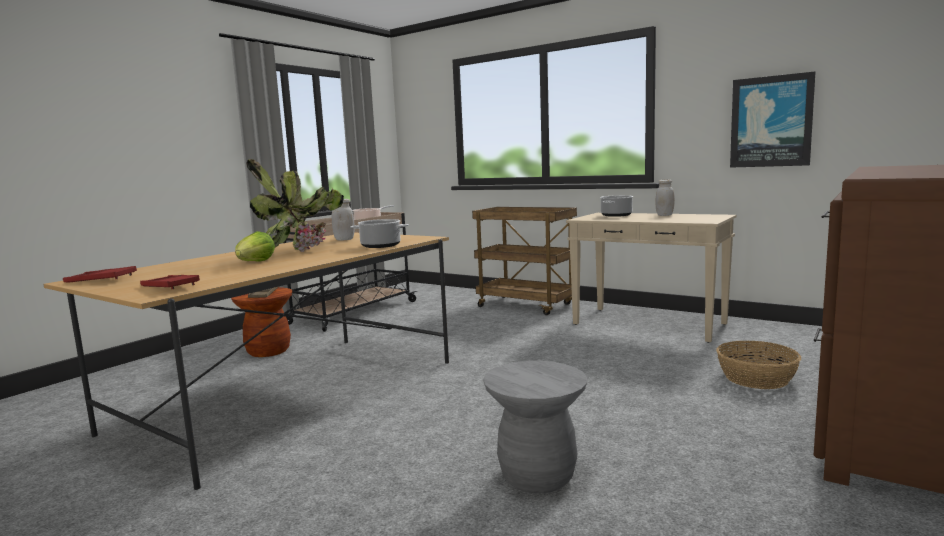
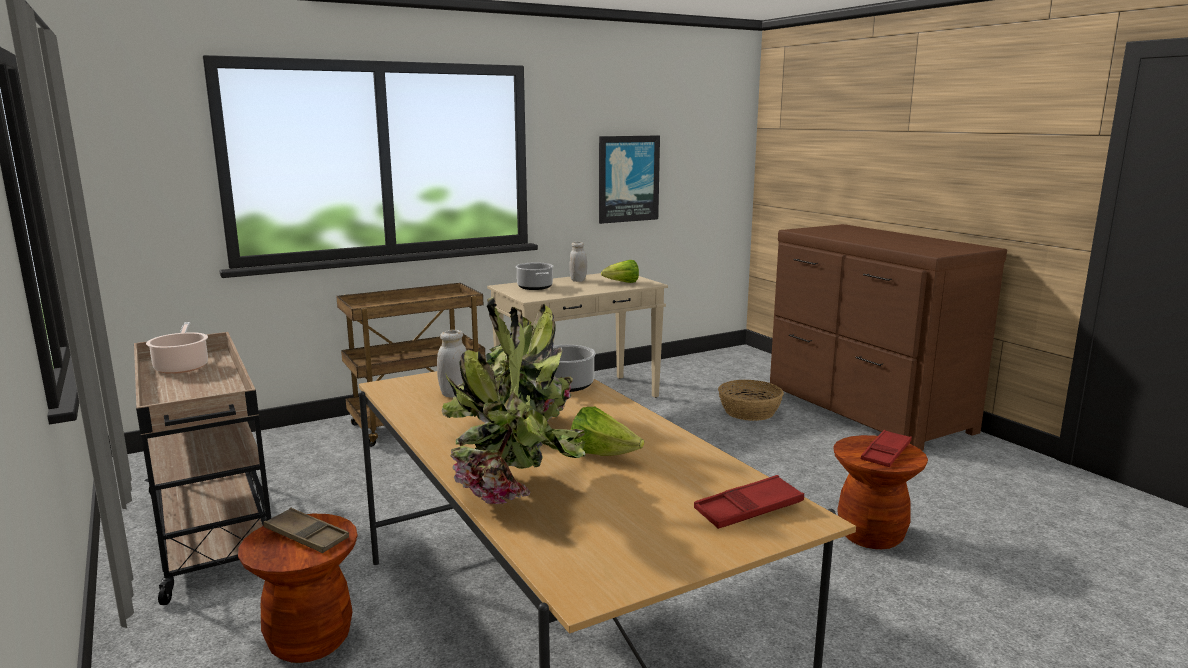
camera: 65 degrees left, 5 degrees up
red tray [63,266,137,282] -> red tray moved to [861,430,912,467]
grey stool [483,361,587,493] -> brown stool [833,435,928,549]
none -> potted plant [445,306,586,504]
none -> lettuce [601,260,639,283]

